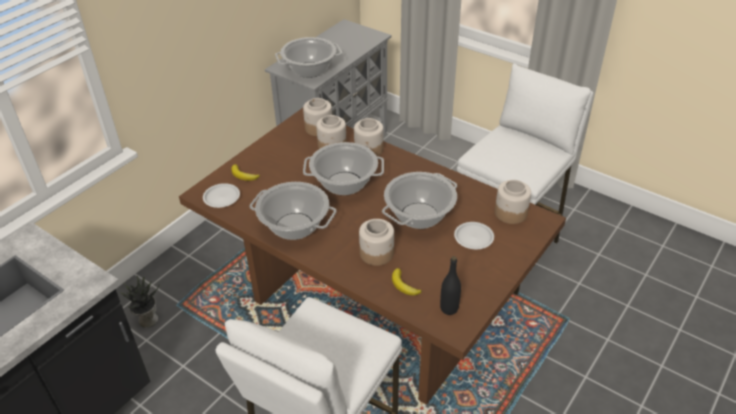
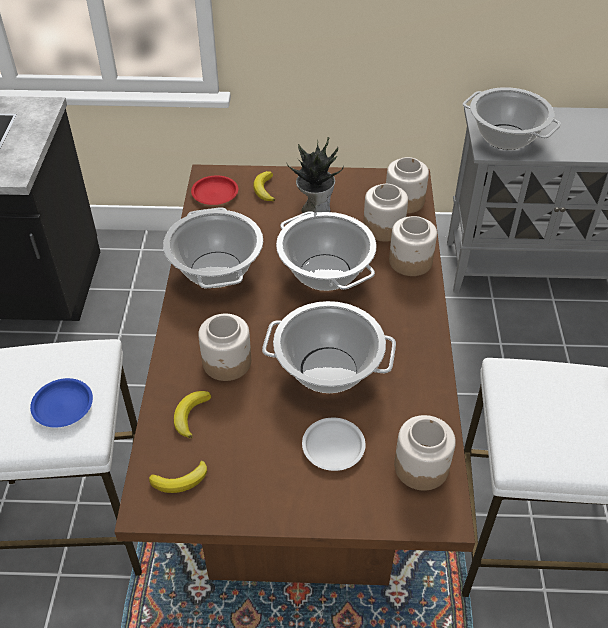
camera: 55 degrees right, 5 degrees up
potted plant [120,276,159,328] -> potted plant moved to [287,137,344,213]
white plate [203,183,240,208] -> red plate [191,175,238,205]
black bottle [440,256,461,315] -> banana [149,460,207,493]
none -> blue plate [30,378,93,428]

